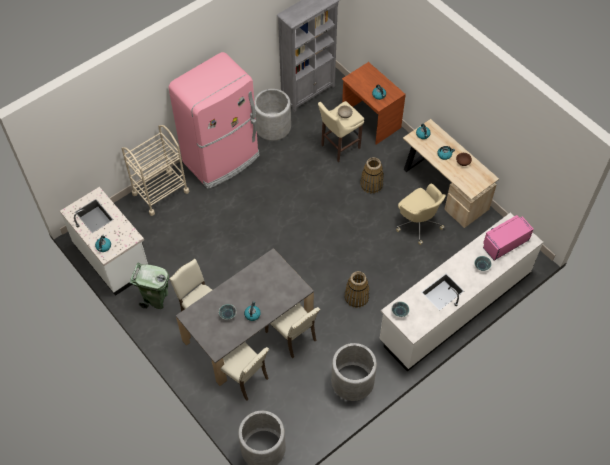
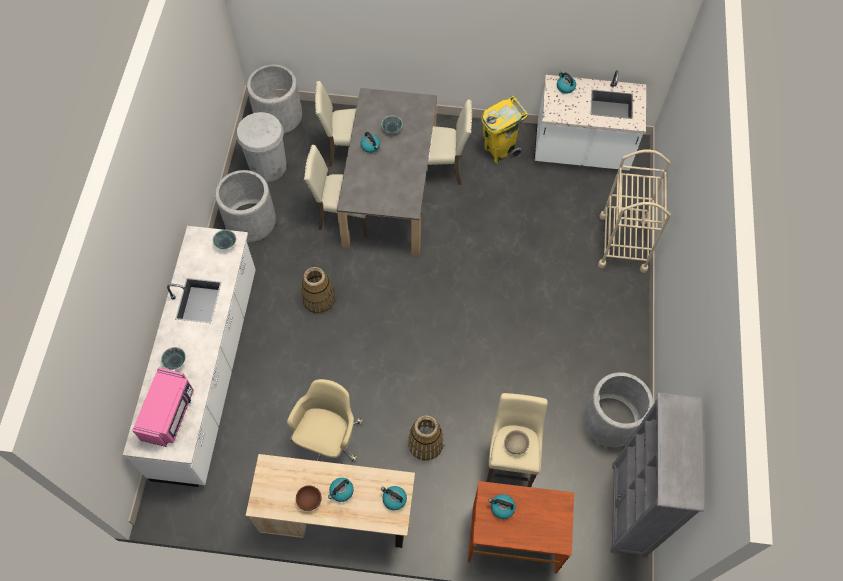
camera: 135 degrees right, 5 degrees up
green trash can [130,263,169,309] -> yellow trash can [481,95,528,163]
pink fridge [169,52,260,189] -> none
beige office chair [396,184,446,245] -> beige office chair turned 105 degrees clockwise [287,379,363,462]
none -> white trash can [236,112,287,182]

